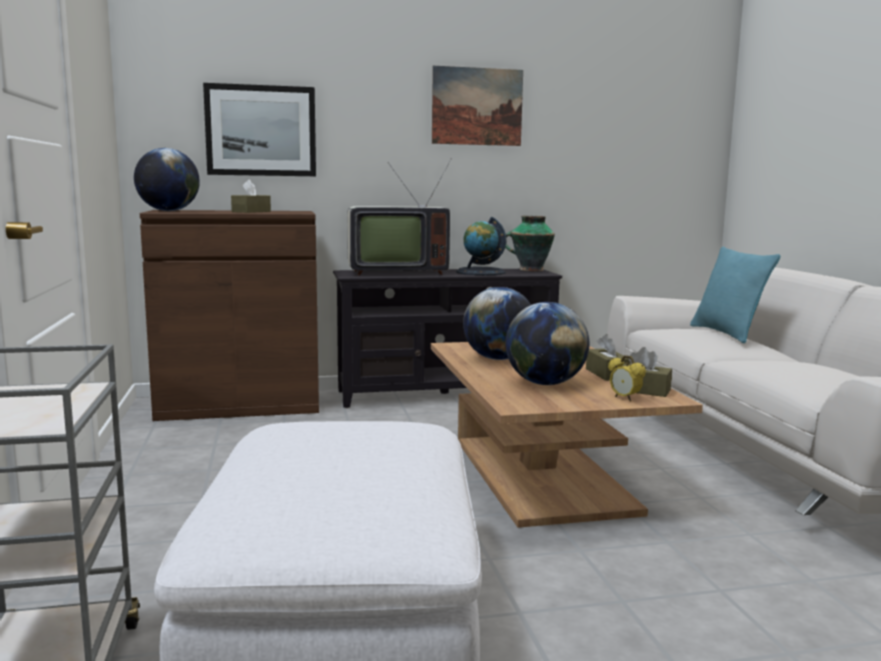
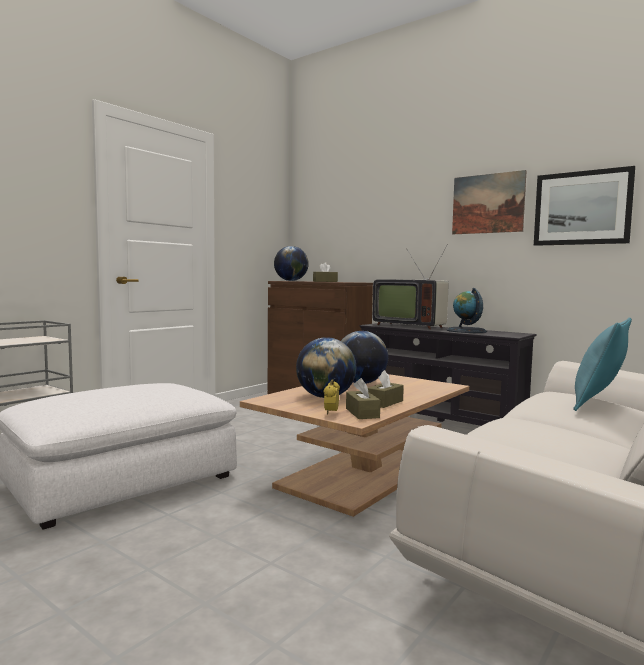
camera: 50 degrees right, 5 degrees down
picture [203,83,316,176] -> picture moved to [534,166,635,246]
vase [505,216,555,271] -> none

